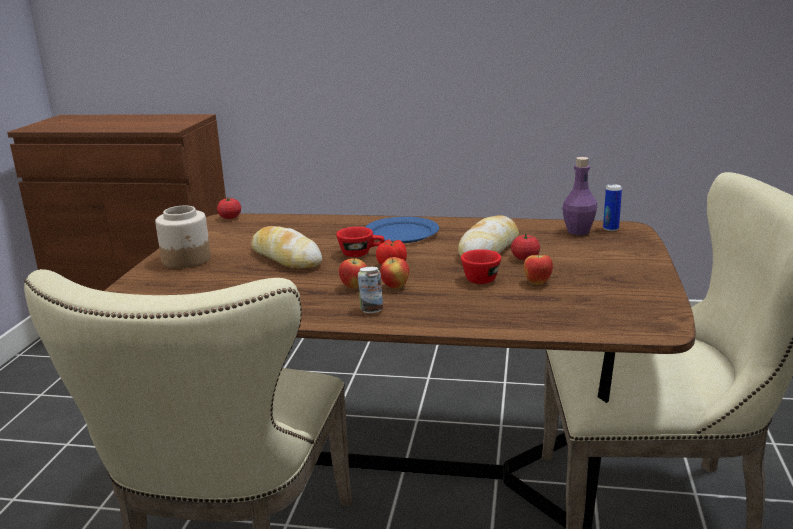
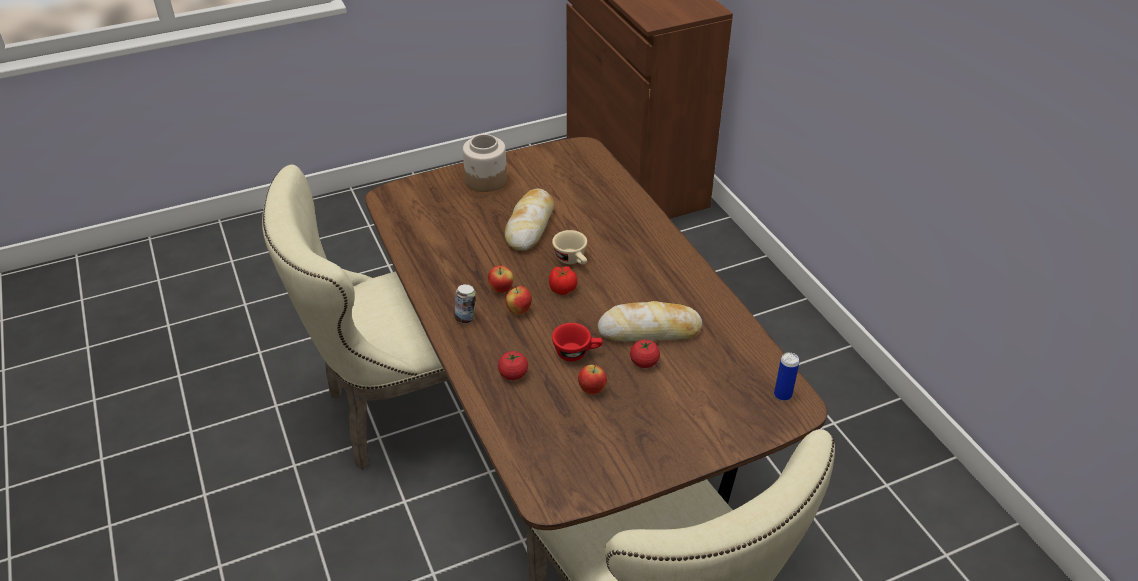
camera: 55 degrees right, 20 degrees up
tomato [217,197,241,219] -> tomato moved to [498,351,528,380]
red cup [336,227,384,257] -> beige cup [552,230,587,265]
blue plate [365,216,439,243] -> none
purple bottle [562,157,597,235] -> none

